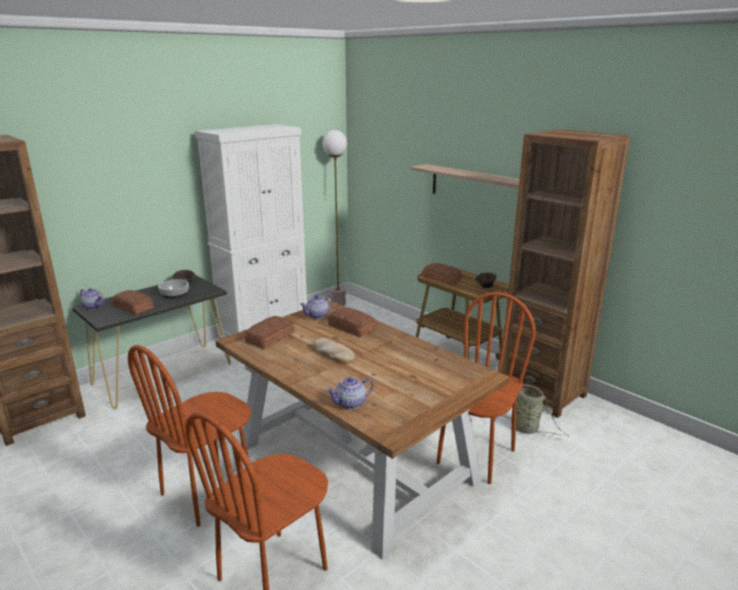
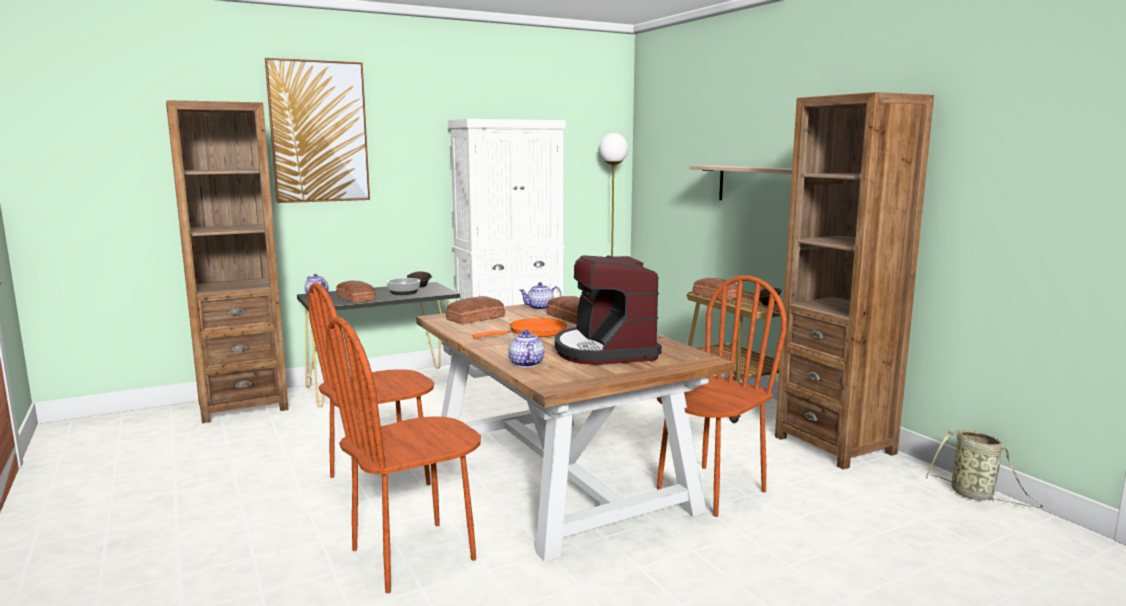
camera: 15 degrees right, 10 degrees down
bread [312,338,355,364] -> orange frying pan [473,318,567,338]
teapot [327,377,374,409] -> teapot turned 90 degrees clockwise [508,330,544,367]
basket [495,384,569,436] -> basket moved to [926,429,1043,507]
none -> picture [265,58,370,203]
none -> coffee machine [555,255,662,365]

